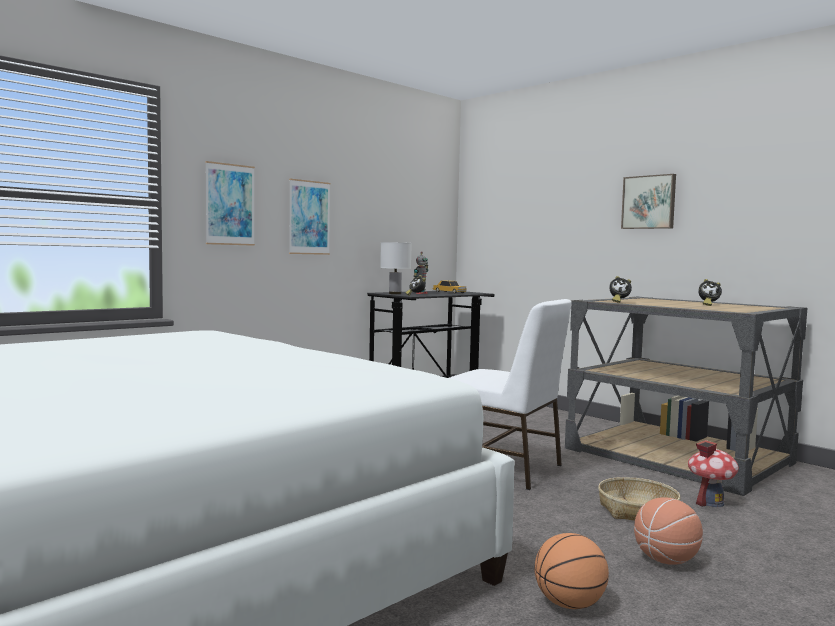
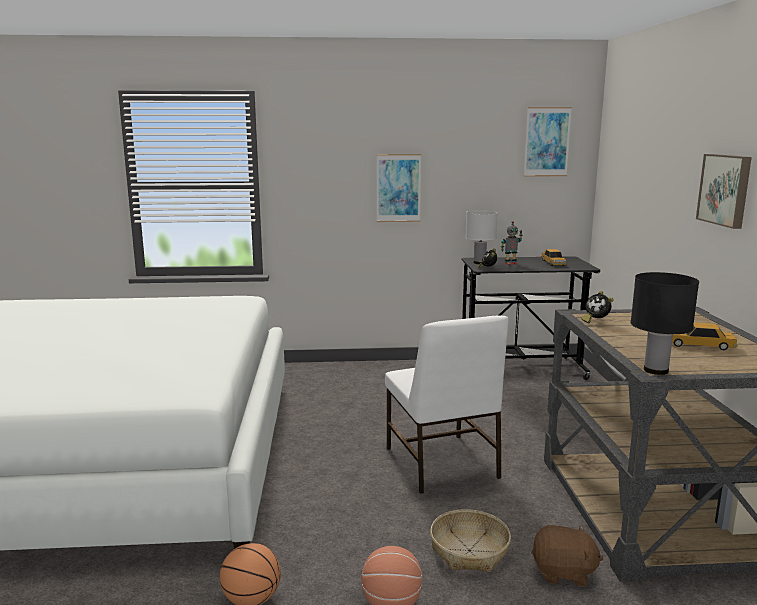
camera: 40 degrees right, 10 degrees up
picture [205,161,255,246] -> picture moved to [524,107,572,177]
toy house [688,440,739,507] -> brown plush toy [531,525,603,586]
alarm clock [698,279,722,306] -> toy car [672,322,738,350]
none -> black table lamp [630,272,699,375]

